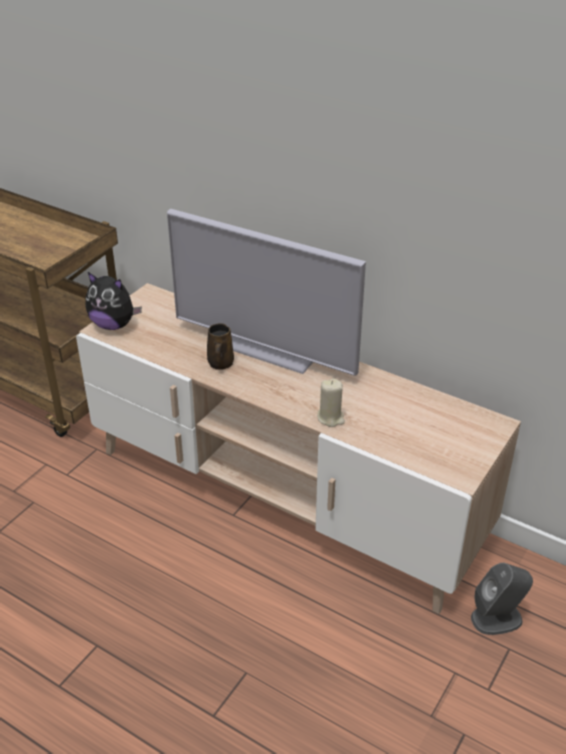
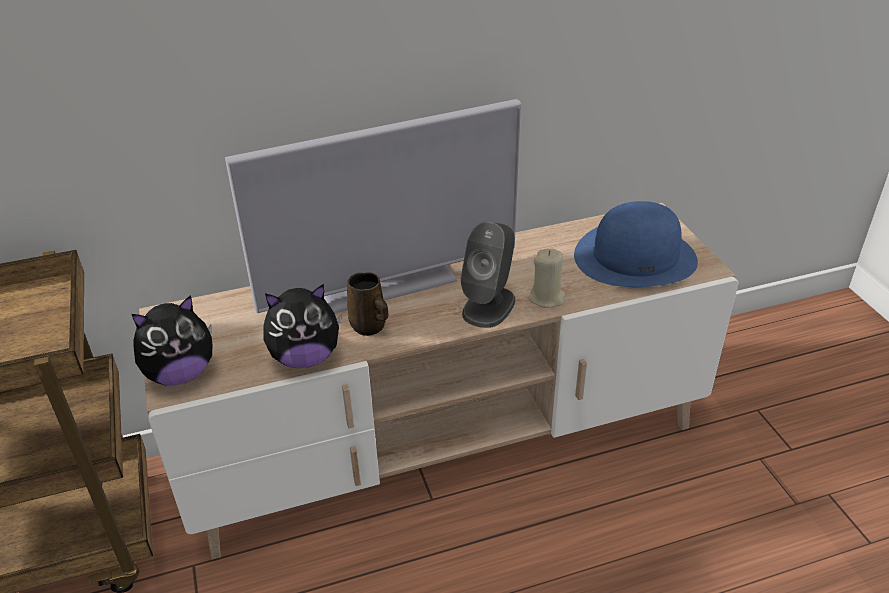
camera: 50 degrees left, 0 degrees up
grey speaker [471,563,533,635] -> grey speaker moved to [460,222,515,328]
none -> plush toy [264,284,342,368]
none -> blue hat [574,201,698,287]

